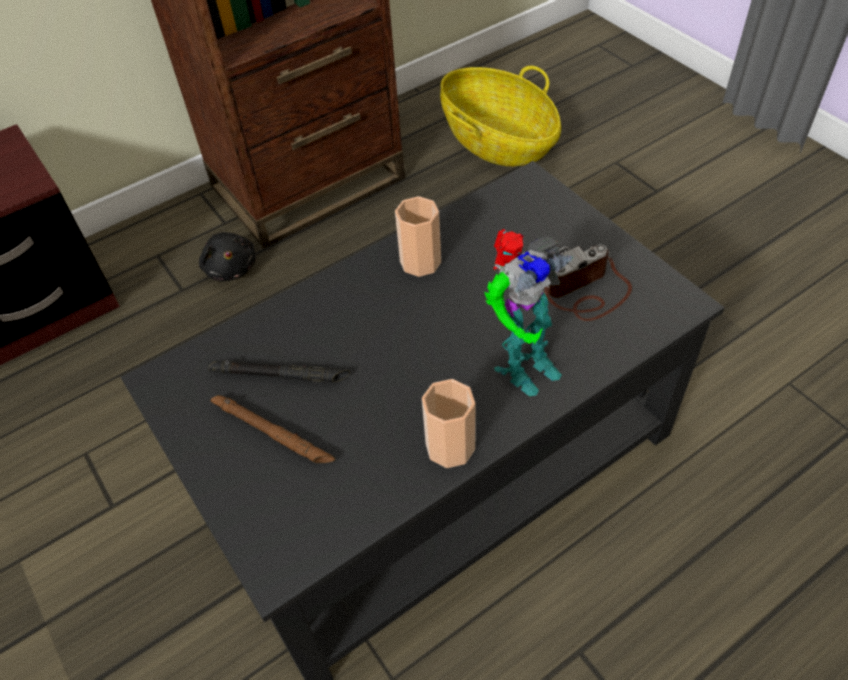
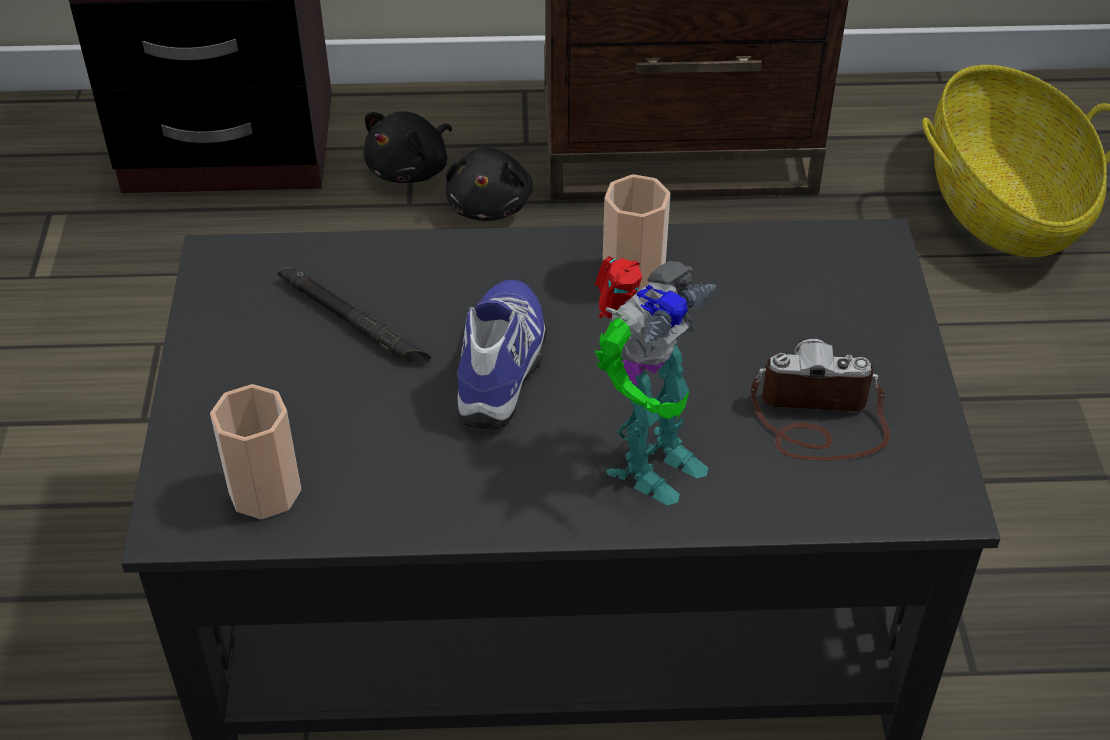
camera: 30 degrees right, 5 degrees down
brown flashlight [210,395,336,463] -> none
cup [422,379,476,468] -> cup moved to [210,384,301,519]
toy robot [484,229,573,396] -> toy robot turned 45 degrees counterclockwise [595,256,716,505]
none -> black plush toy [363,111,452,183]
none -> shoe [457,279,547,429]

